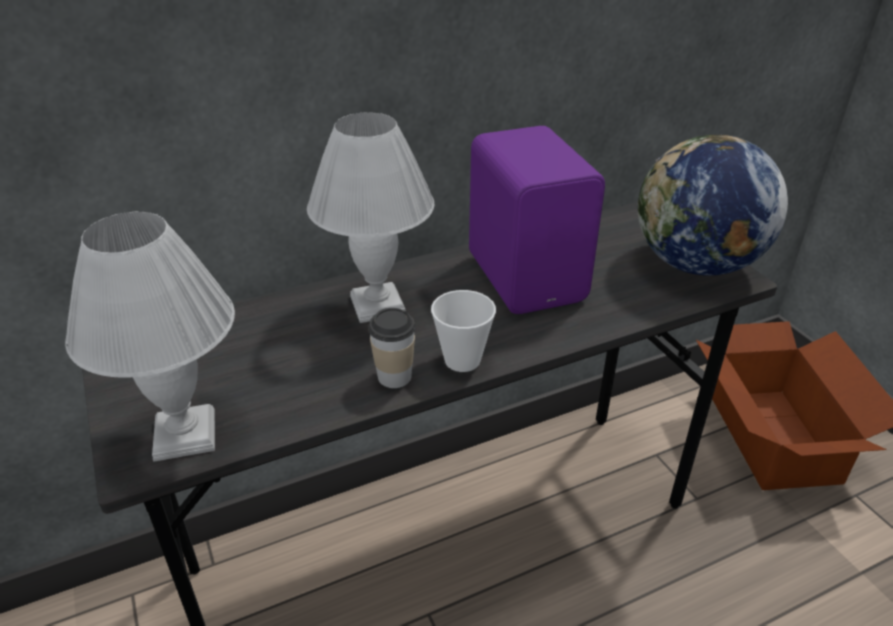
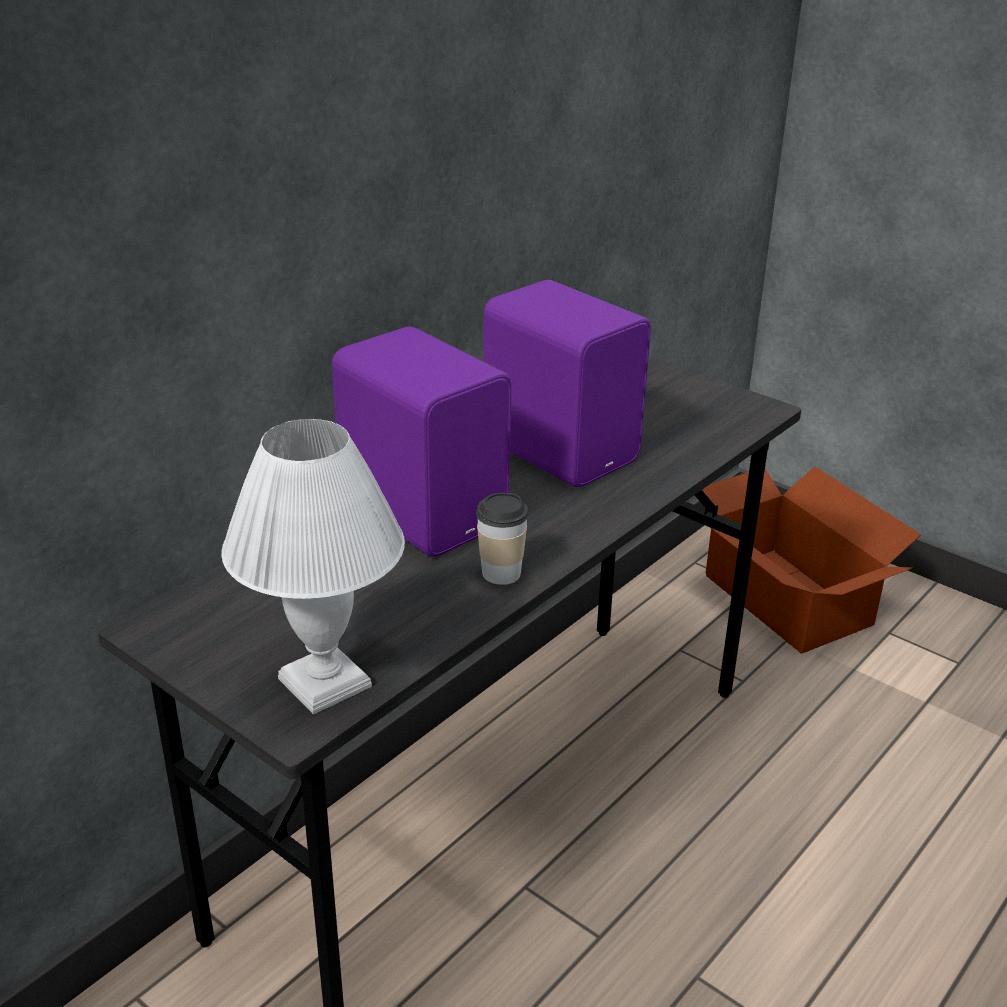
camera: 25 degrees left, 5 degrees down
white table lamp [307,112,434,323] -> purple speaker [332,326,512,557]
cup [431,290,496,372] -> none
globe [638,135,788,276] -> none

